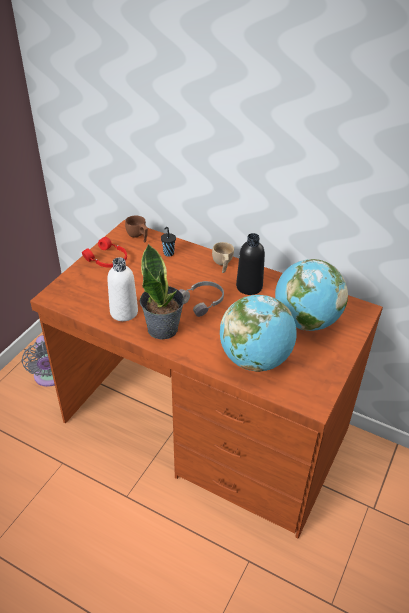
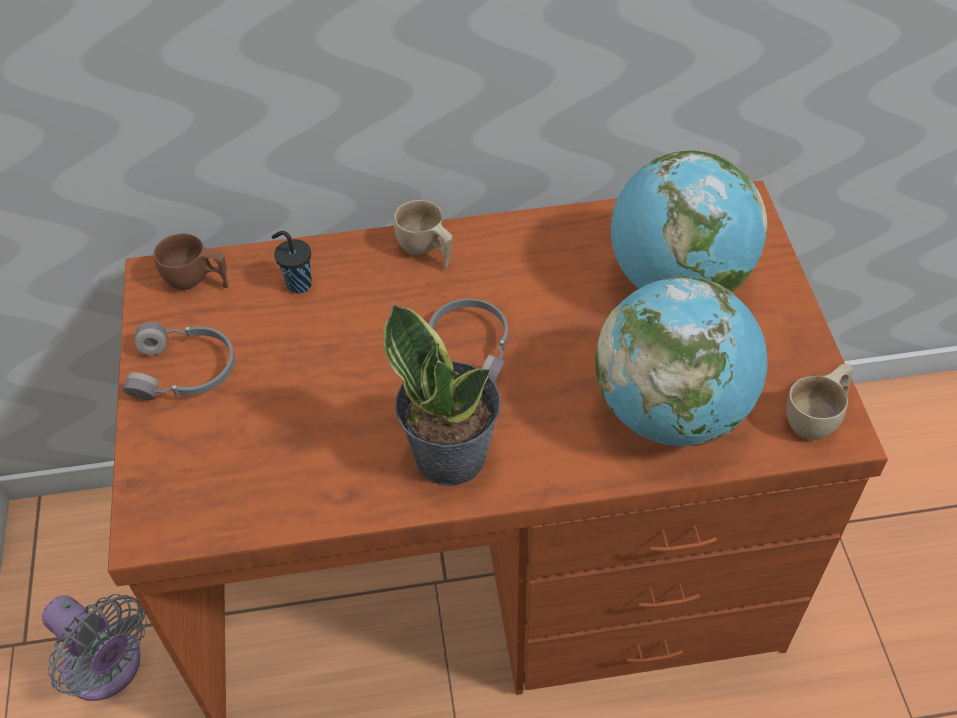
camera: 35 degrees left, 10 degrees up
red headphones [82,237,127,268] -> grey headphones [123,322,235,400]
white bottle [107,257,138,321] -> none
black bottle [236,233,265,295] -> none
none -> beige cup [786,364,853,440]

